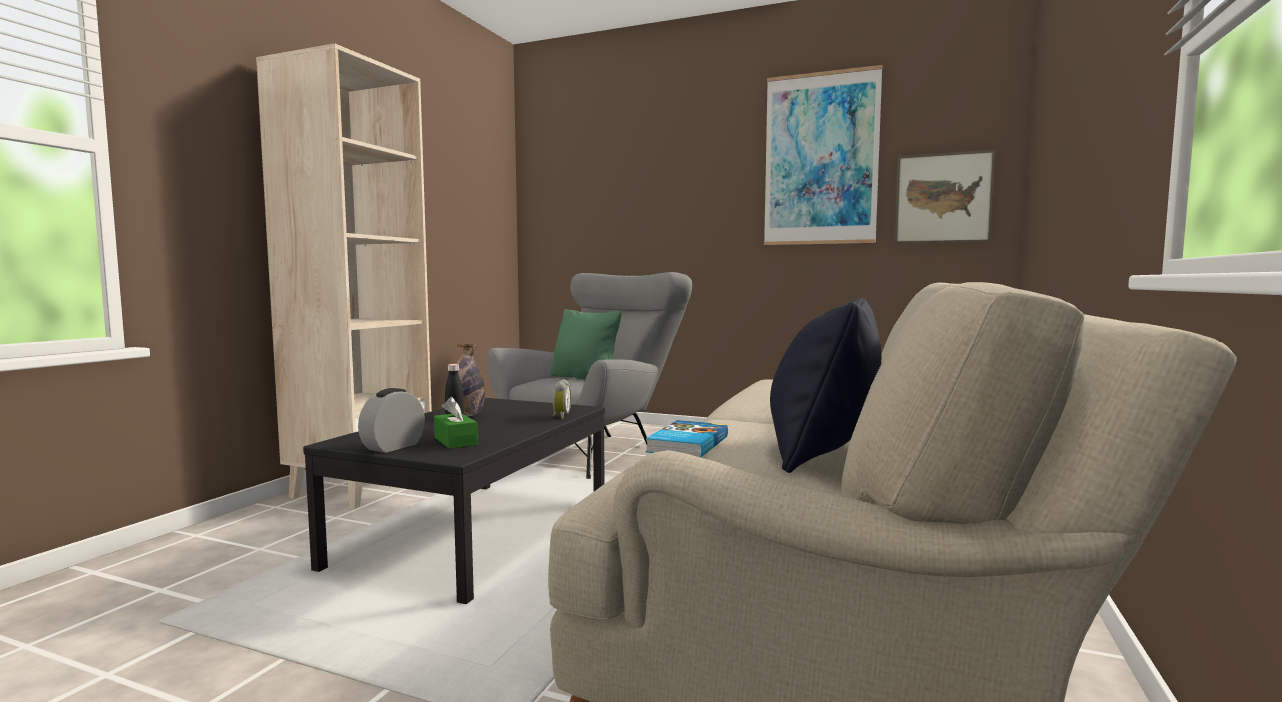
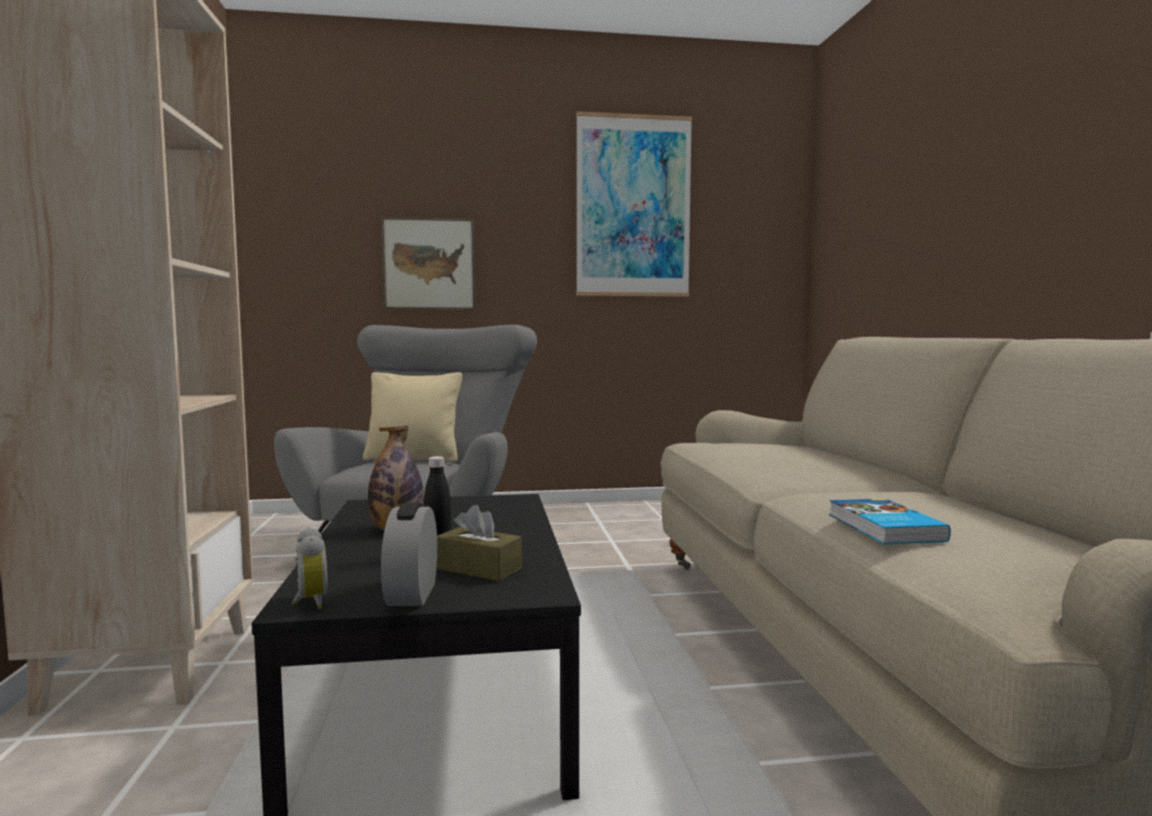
camera: 30 degrees left, 0 degrees up
green tissue box [434,397,478,449] -> brown tissue box [437,505,522,581]
green pillow [550,309,622,379] -> beige pillow [363,372,462,462]
alarm clock [552,379,571,419] -> alarm clock moved to [292,527,327,609]
black pillow [770,298,881,473] -> none
picture [894,150,995,244] -> picture moved to [381,216,476,310]

